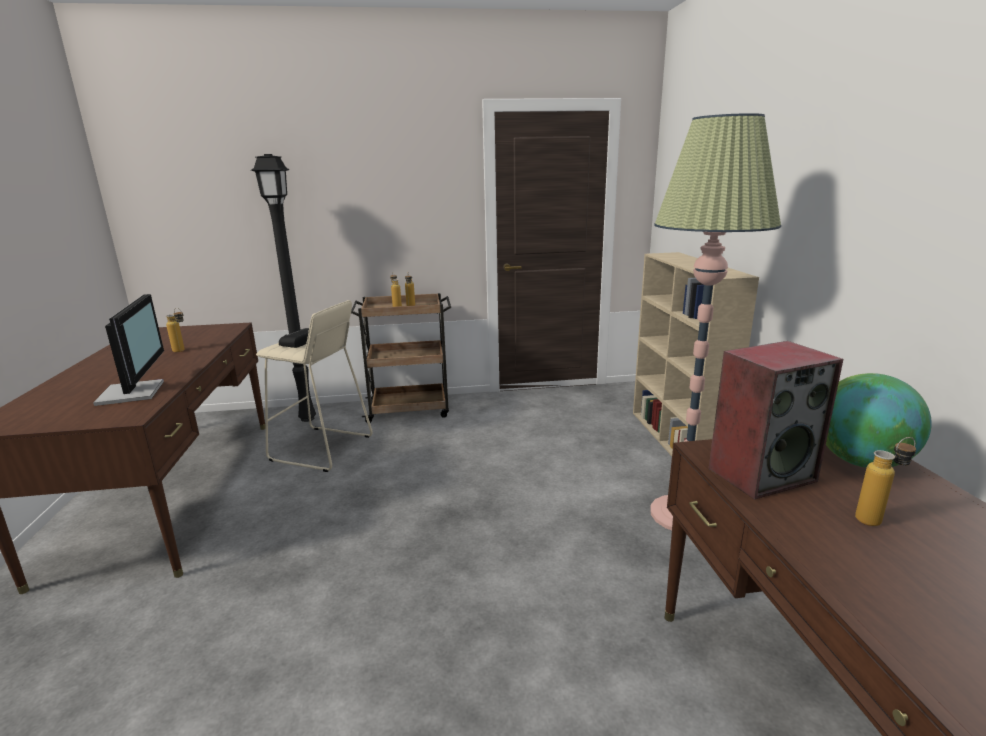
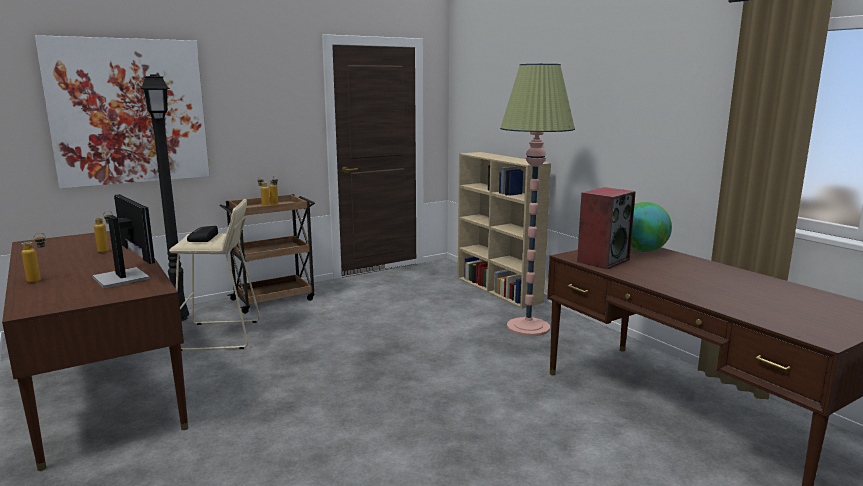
camera: 25 degrees left, 5 degrees down
bottle [855,437,916,526] -> bottle moved to [21,233,46,283]
none -> picture [35,35,210,189]

